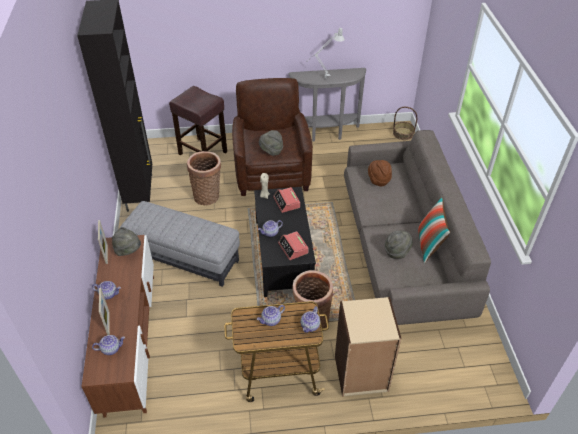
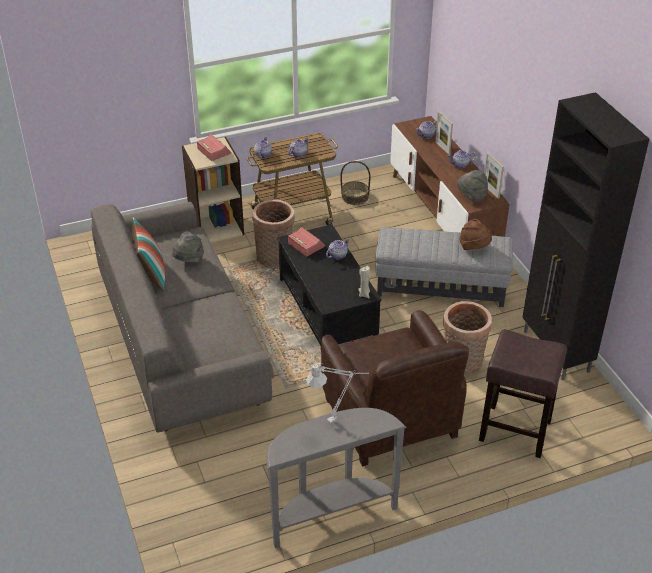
camera: 165 degrees right, 5 degrees down
grey hat [259,130,283,156] -> none
alarm clock [273,187,300,213] -> alarm clock moved to [197,134,231,161]
brown hat [368,160,392,186] -> brown hat moved to [459,219,492,250]
basket [393,107,417,140] -> basket moved to [340,161,371,205]

